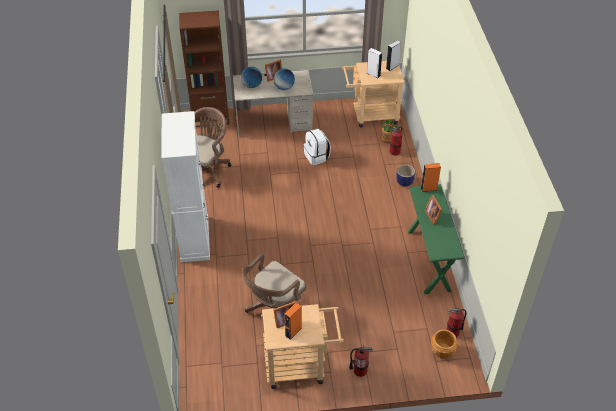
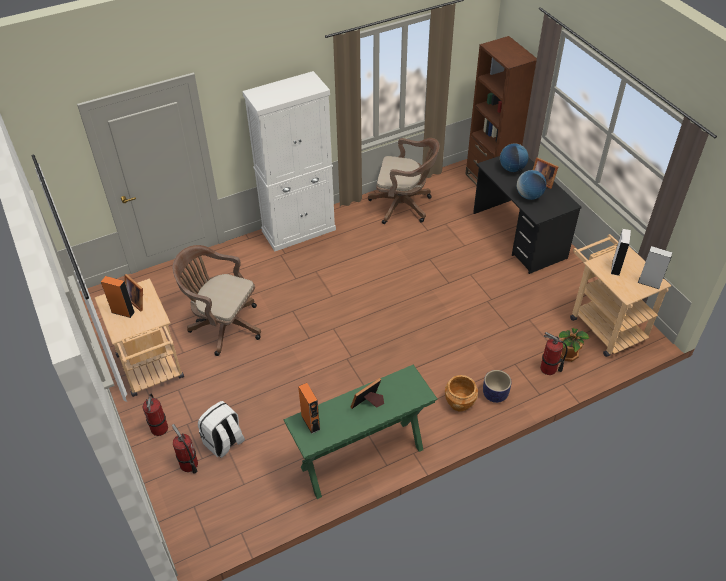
camera: 70 degrees right, 0 degrees up
beige desk [233,70,313,137] -> black desk [473,156,582,274]
white backpack [303,129,331,165] -> white backpack moved to [198,401,245,458]
orange speaker [421,163,441,192] -> orange speaker moved to [298,383,320,434]
brown planter [431,330,458,359] -> brown planter moved to [445,375,478,411]
fire extinguisher [446,308,466,337] -> fire extinguisher moved to [172,424,198,473]

